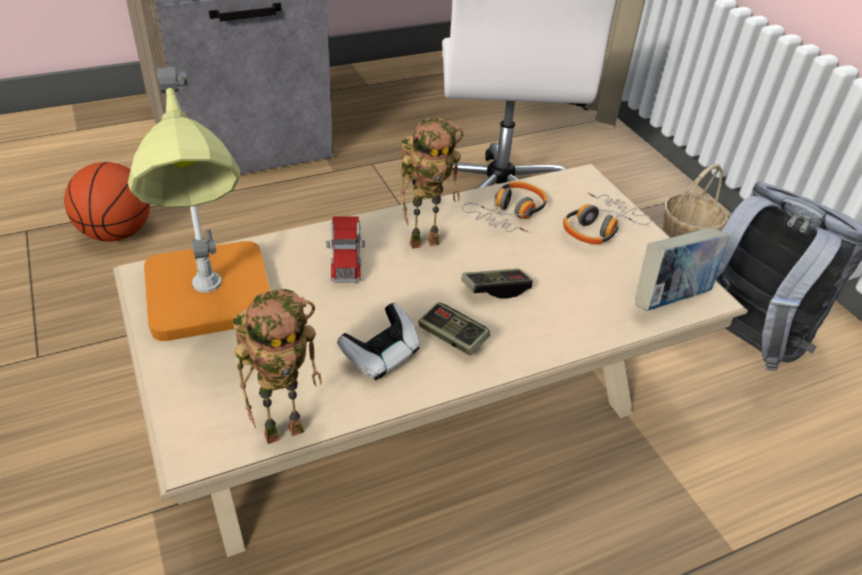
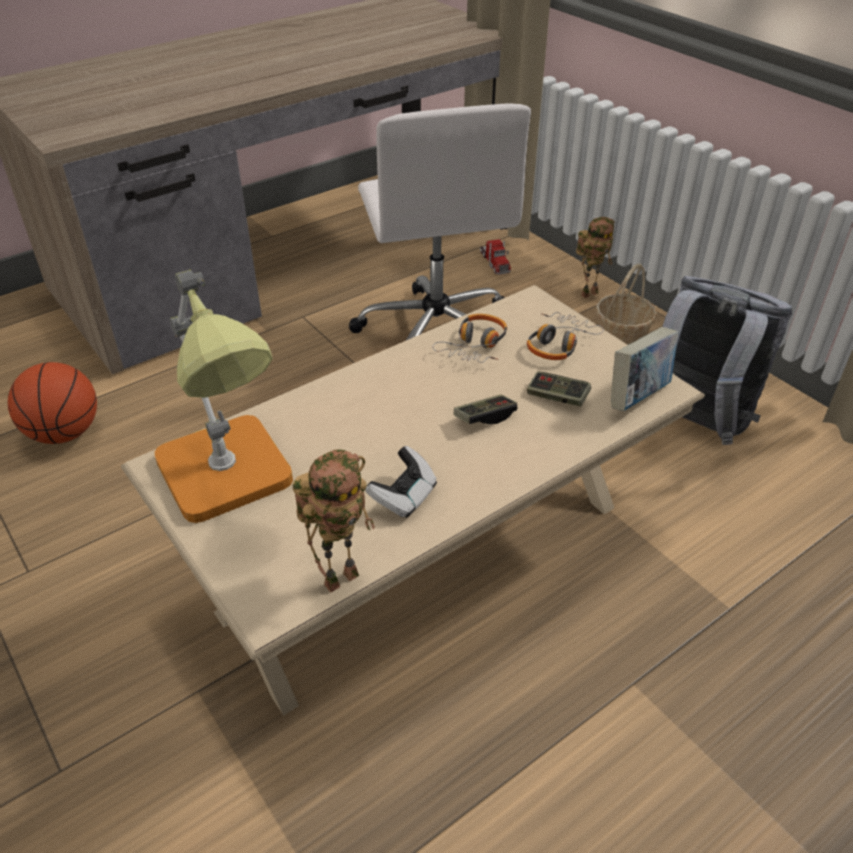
camera: 10 degrees left, 0 degrees up
toy truck [326,216,365,283] -> toy truck moved to [480,239,511,275]
toy robot [400,118,463,249] -> toy robot moved to [576,217,615,298]
game controller [418,302,490,356] -> game controller moved to [527,371,591,407]

